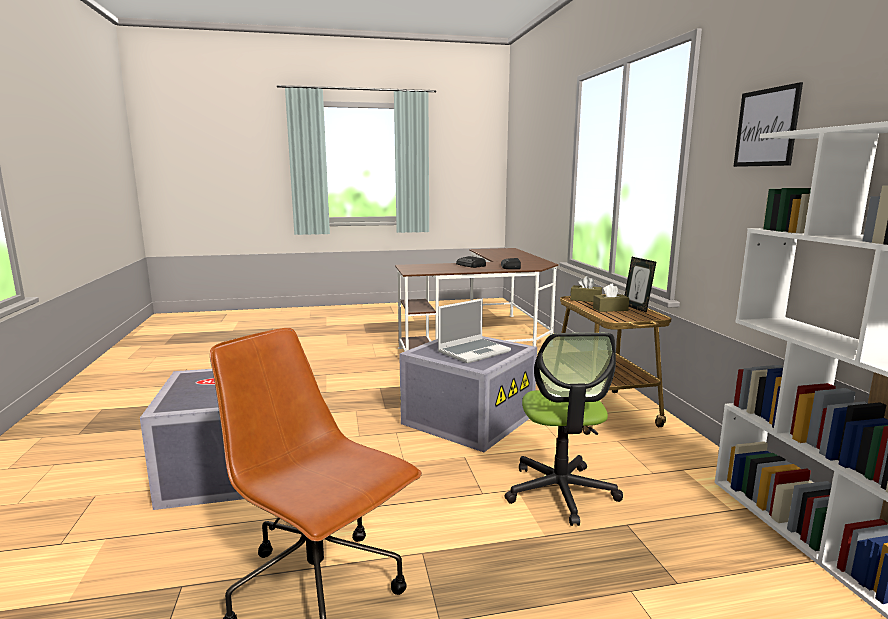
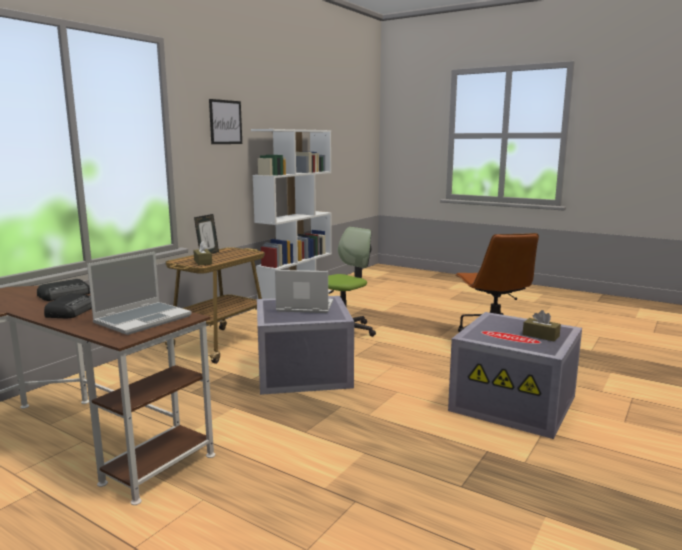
camera: 135 degrees left, 0 degrees up
brown tissue box [593,284,629,312] -> brown tissue box moved to [523,310,561,341]
none -> laptop [87,252,192,335]

